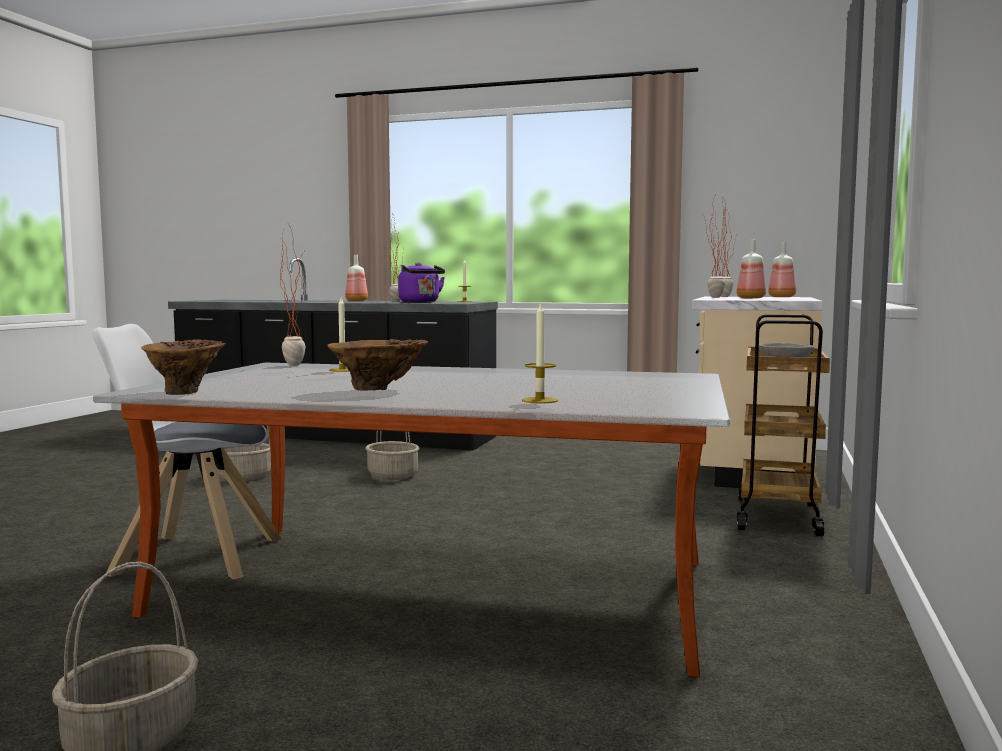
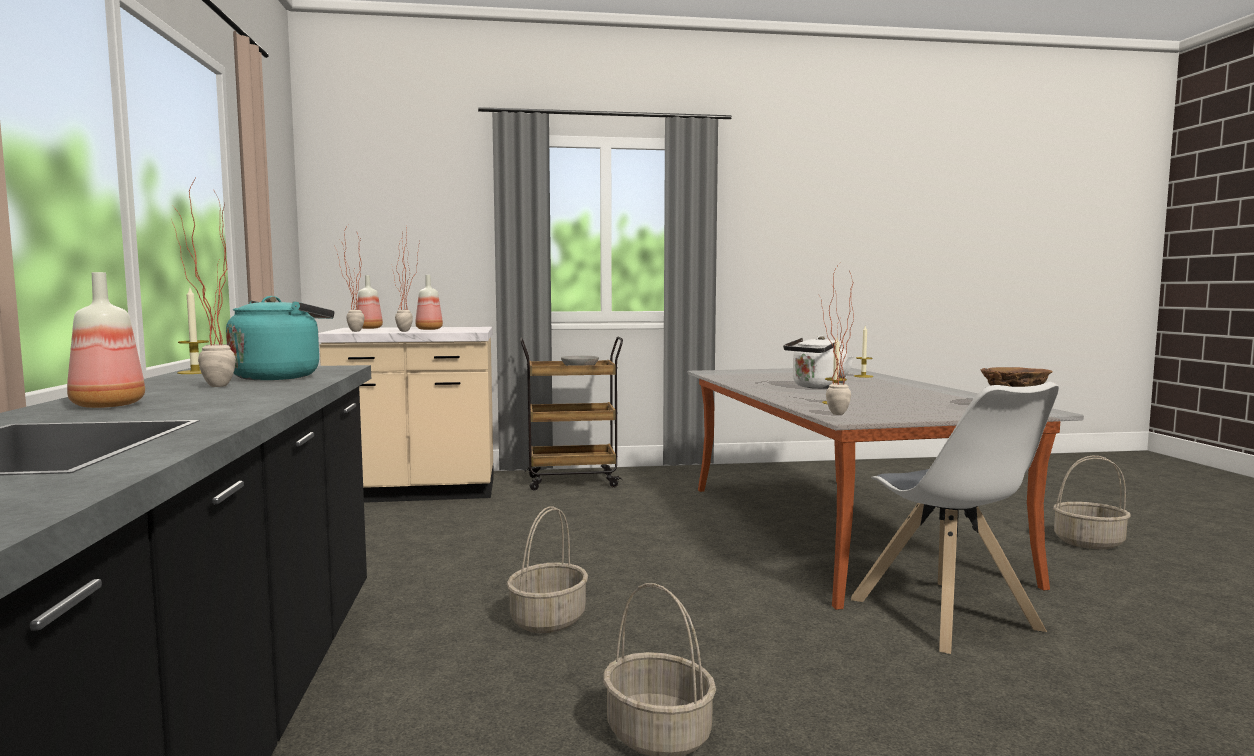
camera: 115 degrees left, 0 degrees up
brown vase [327,339,428,391] -> none
purple kettle [398,262,445,303] -> turquoise kettle [226,296,334,380]
none -> white kettle [783,335,853,389]

